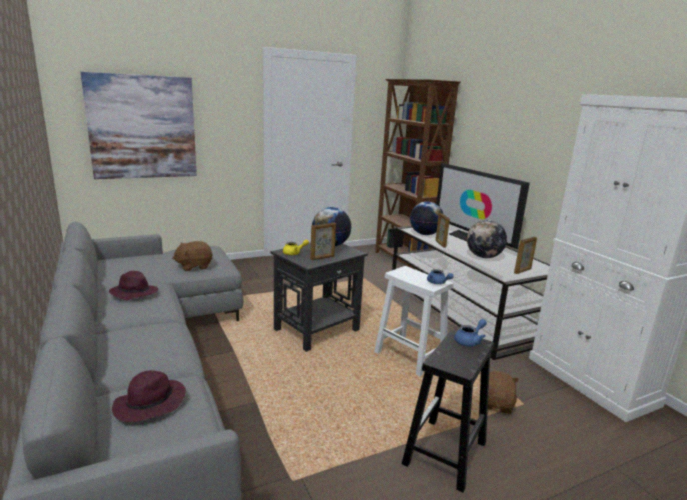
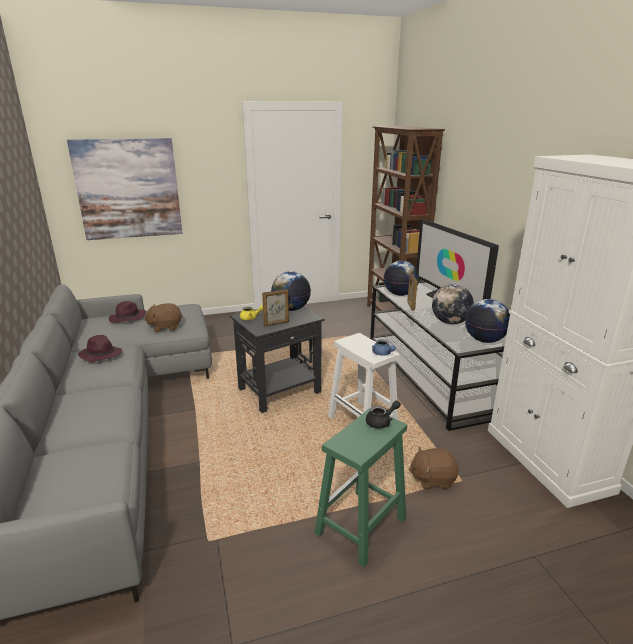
camera: 10 degrees right, 5 degrees up
purple hat [112,370,186,422] -> purple hat moved to [109,301,146,323]
black stool [402,330,494,492] -> green stool [314,408,407,567]
blue teapot [454,319,487,347] -> black teapot [366,400,401,428]
brown plush toy [488,371,519,414] -> brown plush toy turned 120 degrees counterclockwise [409,446,459,490]
picture frame [514,237,537,274] -> globe [465,299,510,343]

